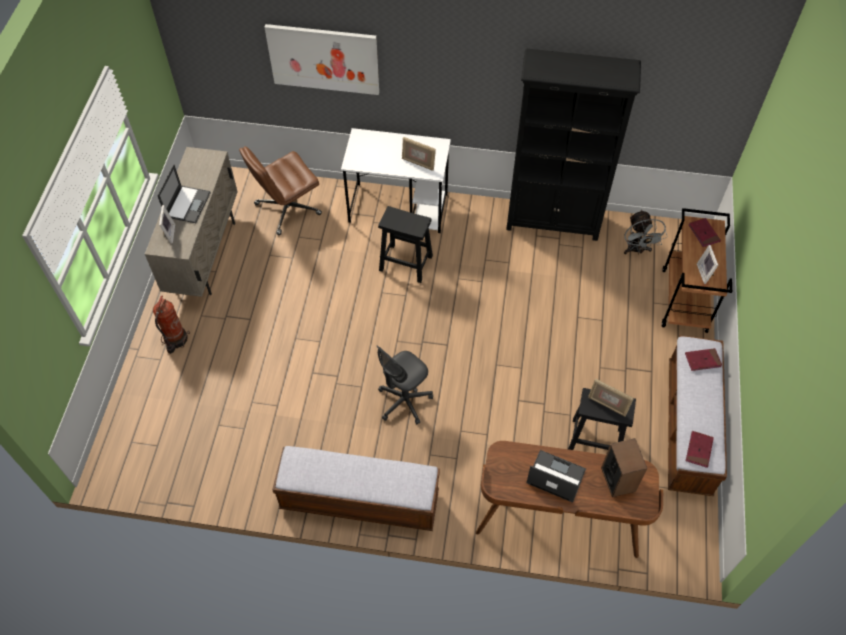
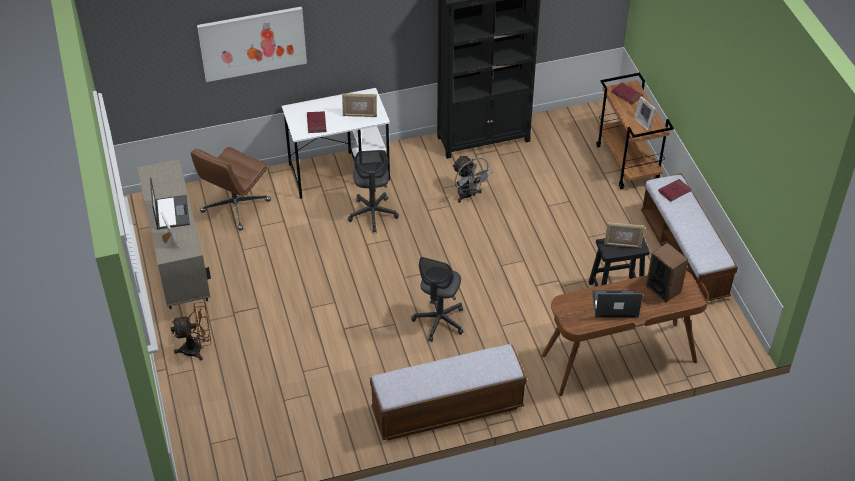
camera: 25 degrees left, 10 degrees down
fire extinguisher [153,296,190,354] -> brown fan [170,302,211,360]
black stool [378,206,433,283] -> grey office chair [348,150,399,233]
grey fan [624,209,668,255] -> grey fan moved to [452,155,493,203]
red book [686,431,714,468] -> red book moved to [307,111,327,133]

